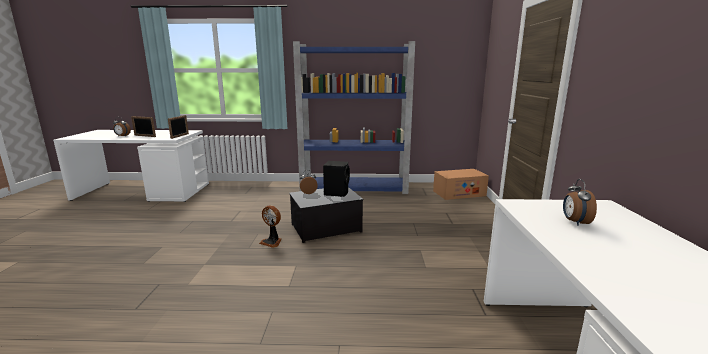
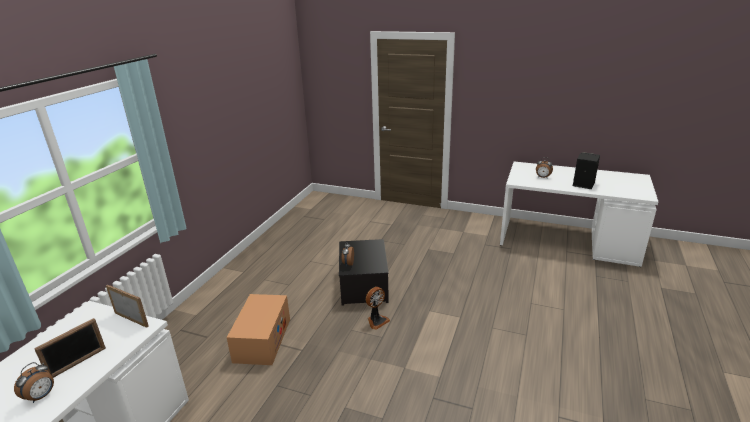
camera: 70 degrees left, 10 degrees up
blue bookcase [293,41,415,194] -> none
black speaker [323,161,350,197] -> black speaker moved to [573,152,600,189]
cardboard box [433,169,489,200] -> cardboard box moved to [226,294,290,365]

